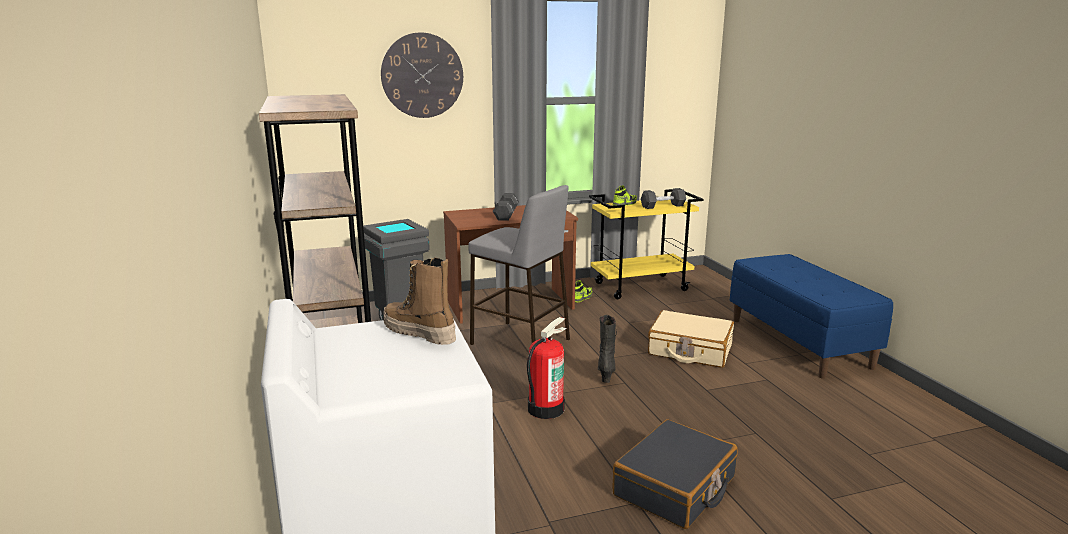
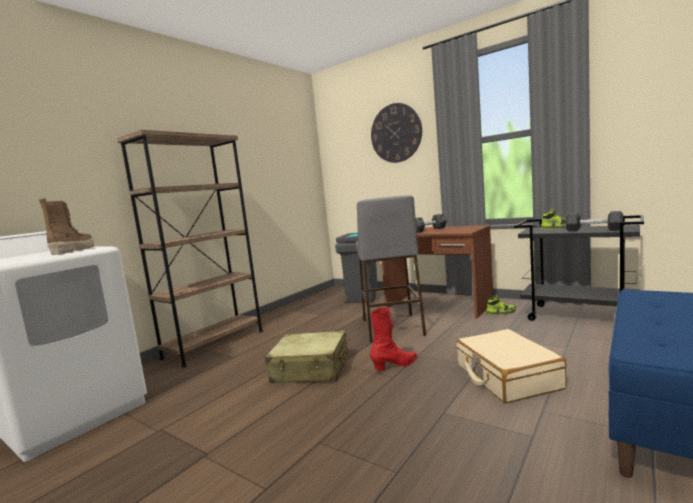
camera: 55 degrees right, 10 degrees down
fire extinguisher [527,317,567,419] -> beige suitcase [265,331,349,383]
yellow cart [589,189,703,299] -> black cart [514,215,644,321]
black boot [598,315,617,383] -> red boot [370,307,417,371]
black suitcase [612,419,737,529] -> none

